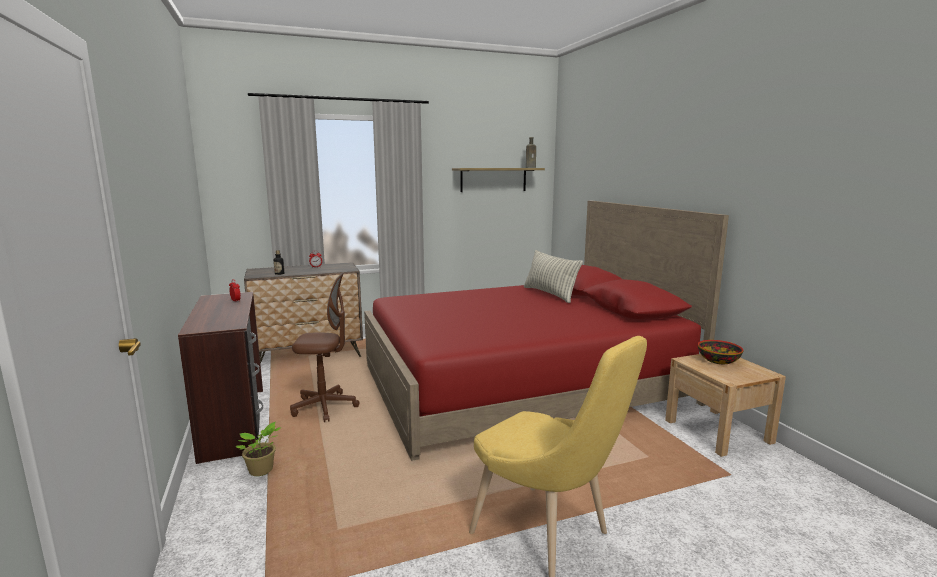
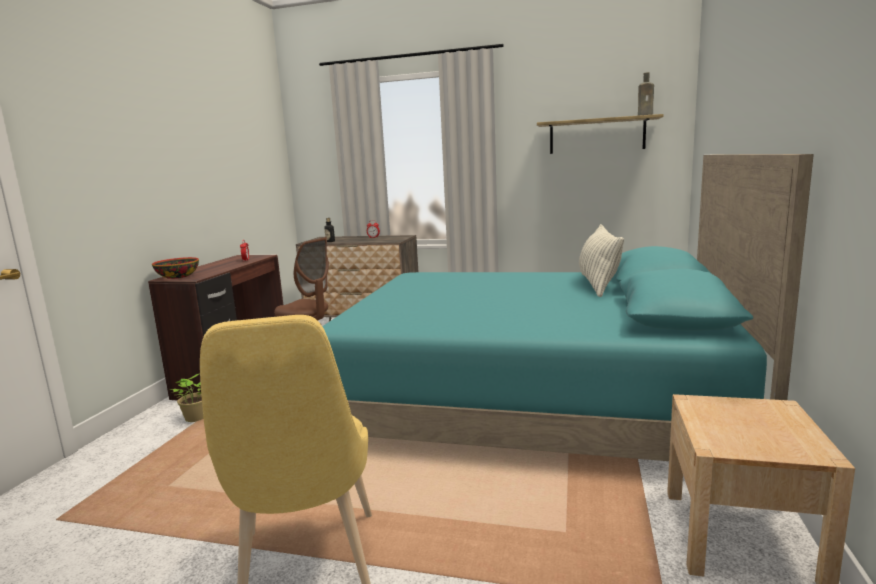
camera: 35 degrees right, 0 degrees up
red bed [364,201,729,461] -> turquoise bed [322,154,814,461]
bowl [698,340,743,364] -> bowl moved to [152,257,199,279]

